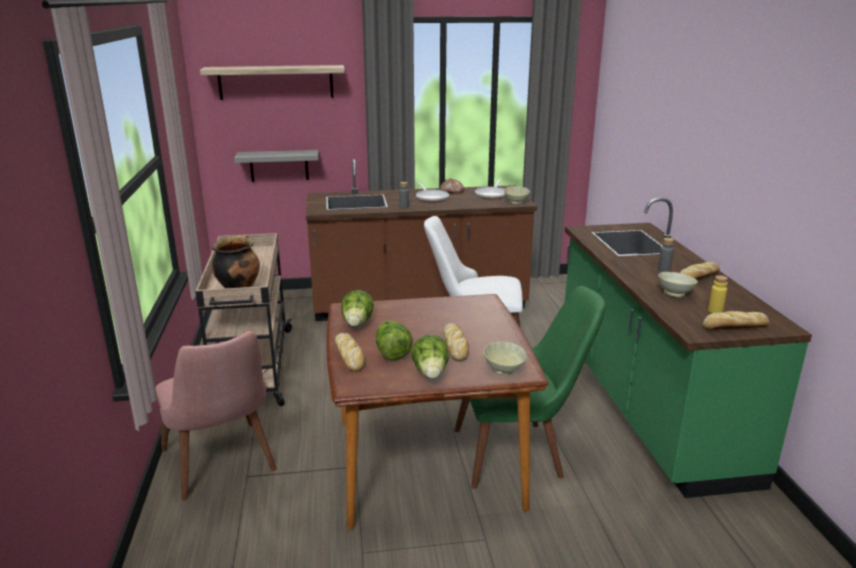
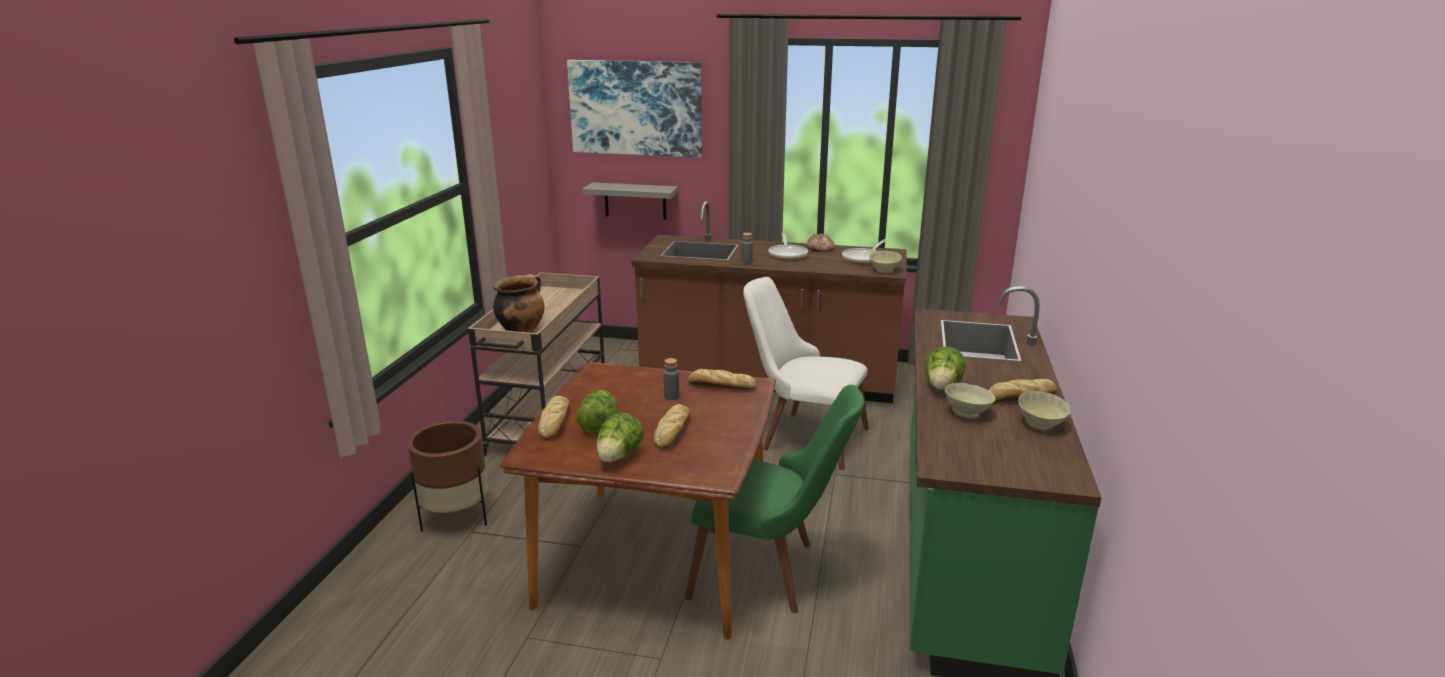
camera: 20 degrees right, 0 degrees up
pink chair [155,331,277,501] -> brown planter [407,421,488,532]
shelf [200,65,345,100] -> picture [567,60,702,157]
lettuce [341,290,374,327] -> lettuce moved to [925,347,966,390]
beige bowl [484,341,527,375] -> beige bowl moved to [1018,391,1071,430]
grey bottle [658,238,674,271] -> grey bottle moved to [663,358,679,400]
bread [703,311,769,330] -> bread moved to [688,369,756,390]
yellow bottle [708,275,728,313] -> none

